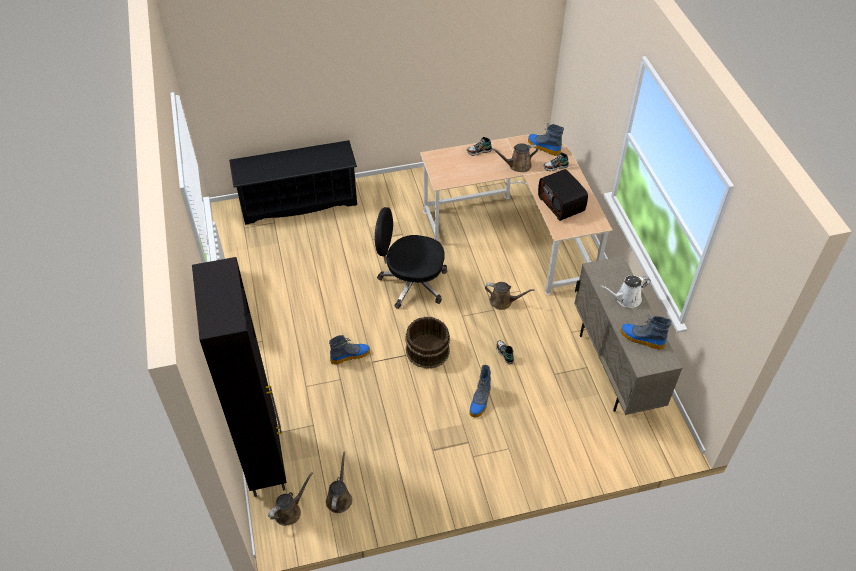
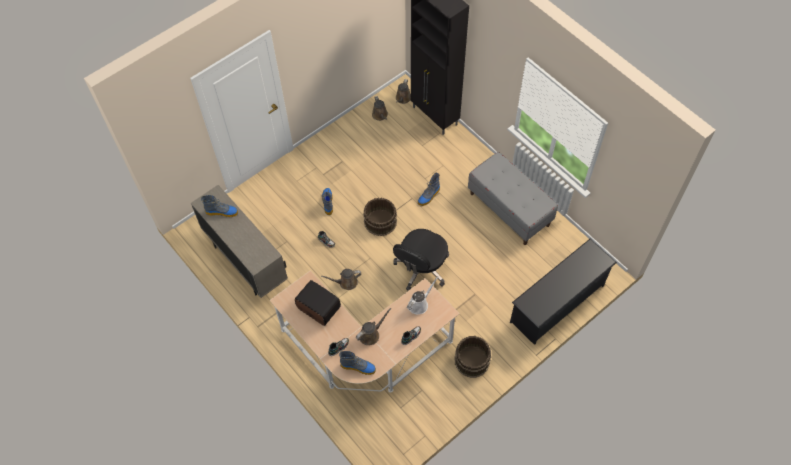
camera: 155 degrees right, 10 degrees up
black office chair [375,207,447,309] -> black office chair turned 135 degrees clockwise [393,229,449,291]
white watering can [601,275,650,308] -> white watering can moved to [407,276,439,315]
none -> brown bucket [454,336,491,378]
none -> grey bench [468,152,558,245]

